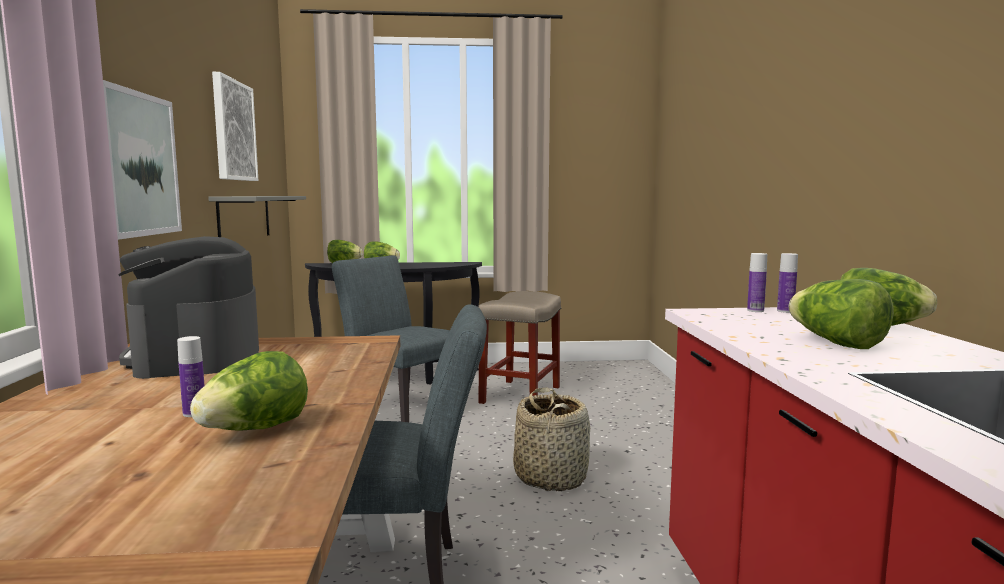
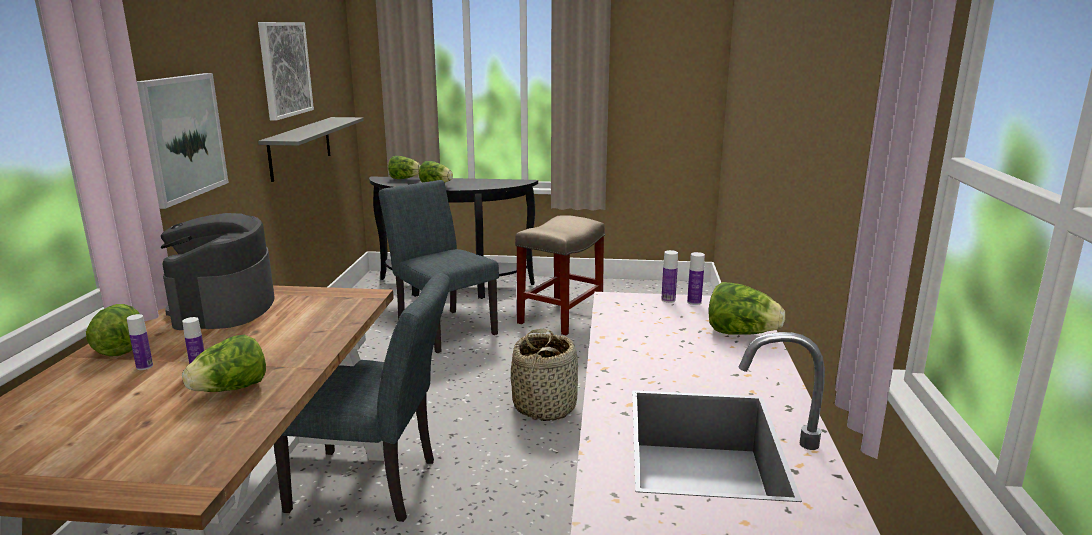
camera: 10 degrees right, 10 degrees up
lettuce [789,279,894,349] -> lettuce moved to [86,304,140,356]
none -> bottle [127,314,153,370]

